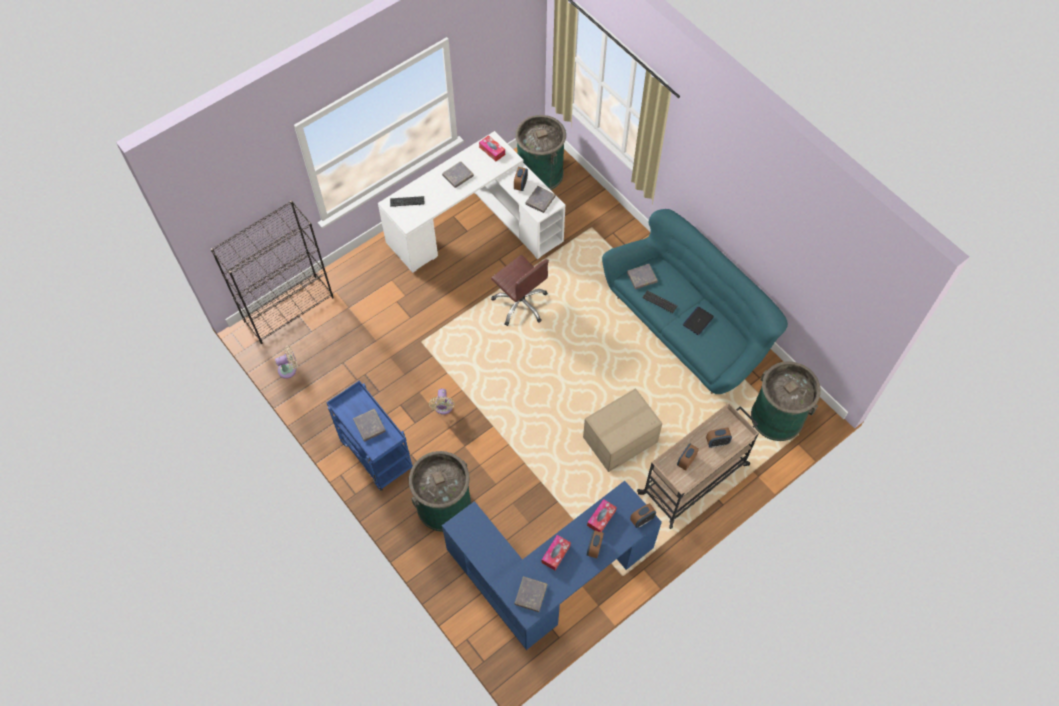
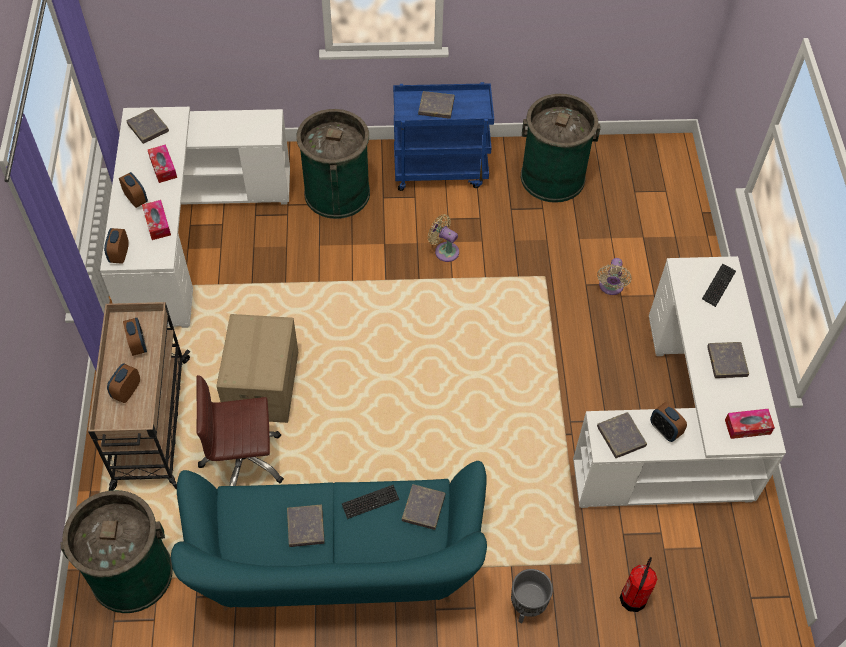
camera: 125 degrees right, 5 degrees down
black bookcase [211,201,334,344] -> none
beige fan [275,345,298,379] -> beige fan moved to [597,258,632,295]
blue desk [442,481,662,650] -> white desk [100,107,290,328]
brown office chair [491,255,549,326] -> brown office chair moved to [196,375,284,486]
green trash can [515,115,566,190] -> green trash can moved to [521,94,600,203]
laptop [683,307,714,335] -> grey book [287,505,325,547]
none -> grey planter [511,569,553,623]
none -> fire extinguisher [619,557,657,612]

